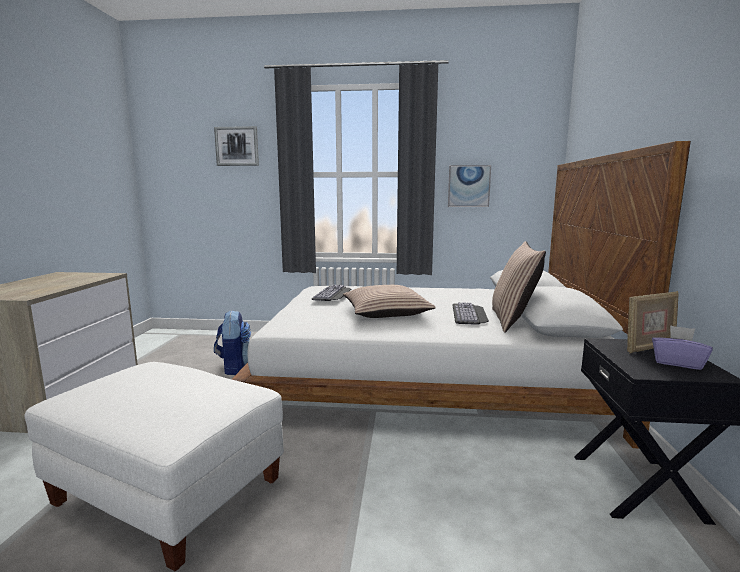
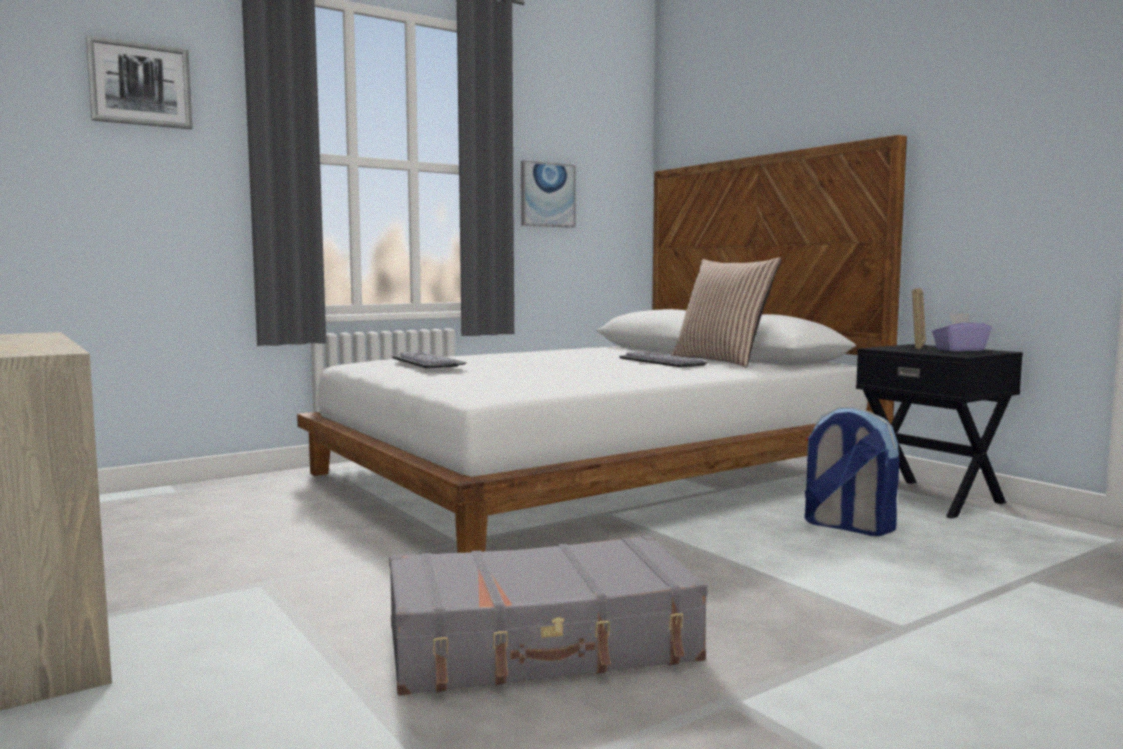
camera: 40 degrees left, 5 degrees down
white ottoman [25,362,284,571] -> grey suitcase [389,535,707,696]
backpack [214,310,251,375] -> backpack moved to [805,408,899,536]
pillow [343,285,436,318] -> none

